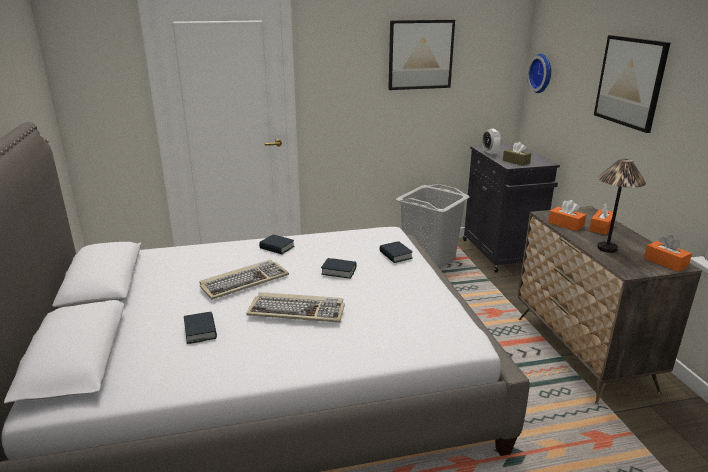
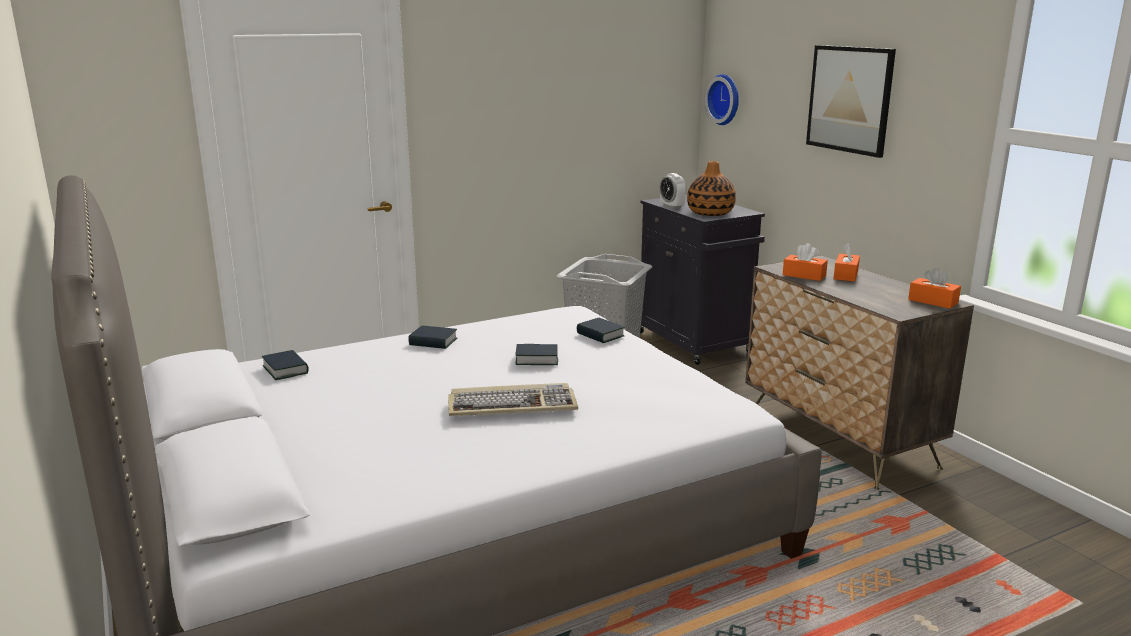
camera: 15 degrees left, 5 degrees down
book [184,312,217,344] -> book moved to [262,350,309,380]
keyboard [200,260,289,300] -> none
picture [388,20,455,90] -> none
brown tissue box [503,142,531,166] -> vase [687,161,736,216]
table lamp [598,159,646,253] -> none

